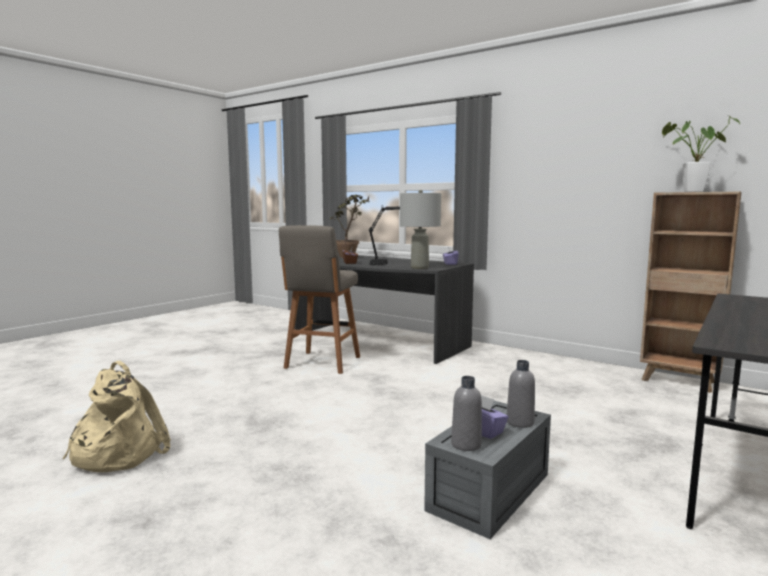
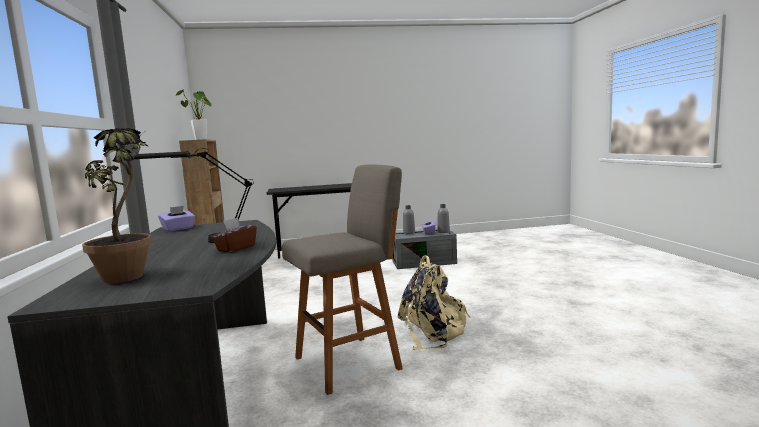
camera: 135 degrees left, 0 degrees up
beige backpack [62,361,171,472] -> beige backpack moved to [398,255,471,350]
grey table lamp [400,190,441,269] -> none

